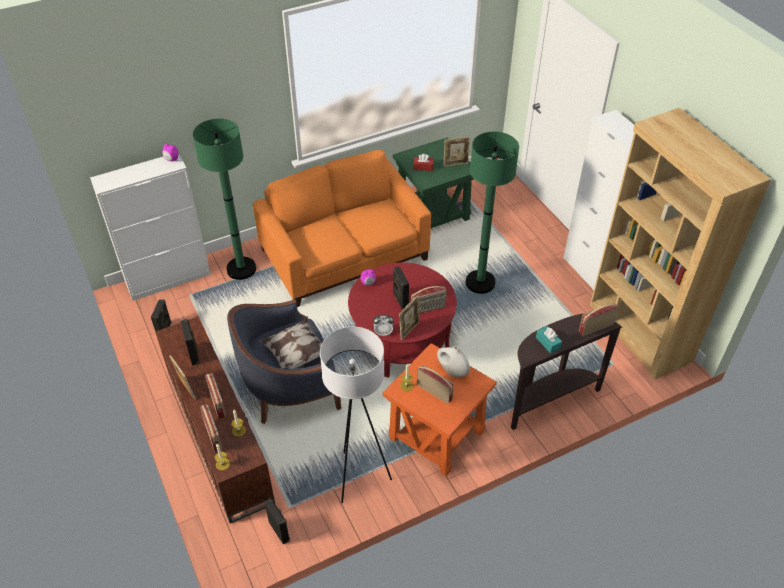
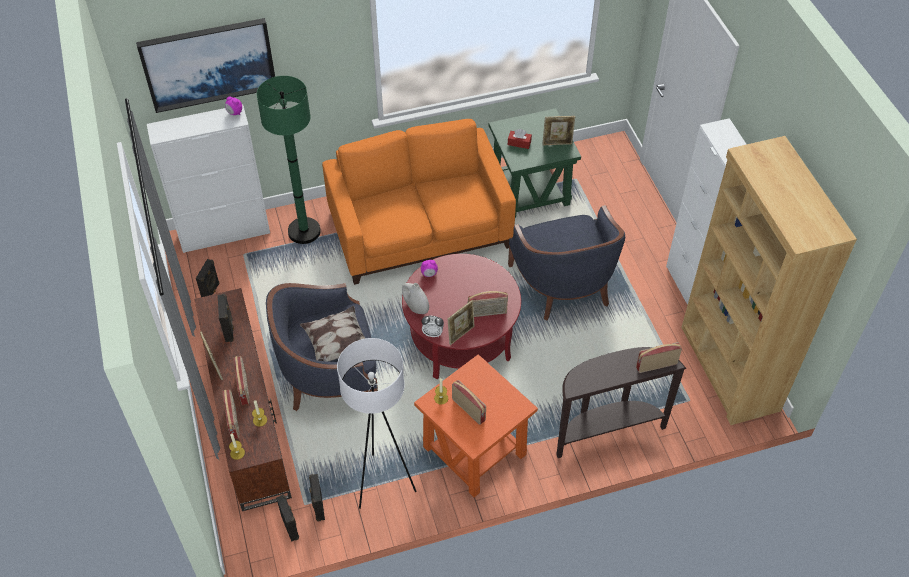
camera: 10 degrees right, 5 degrees up
black speaker [393,266,409,310] -> black speaker moved to [309,474,325,522]
white vase [437,346,470,377] -> white vase moved to [402,283,429,314]
green floor lamp [466,132,519,294] -> blue armchair [508,205,625,321]
turquoise tissue box [536,326,562,353] -> none
none -> picture [136,18,275,113]

